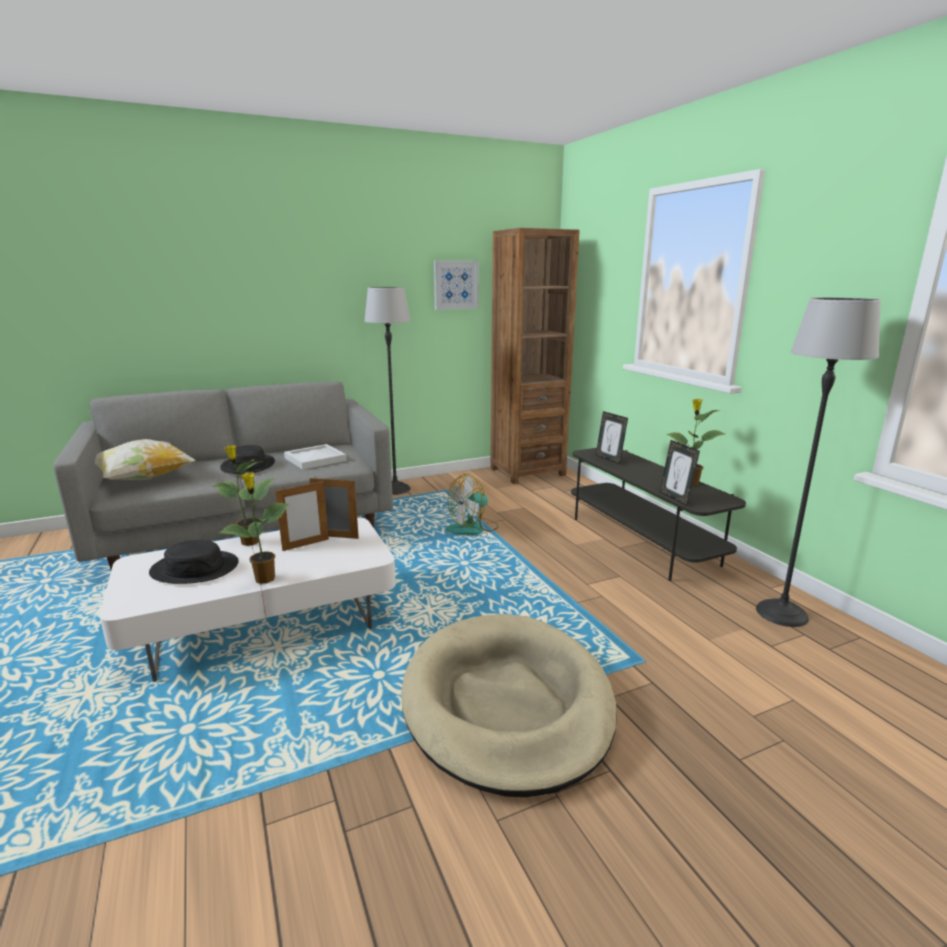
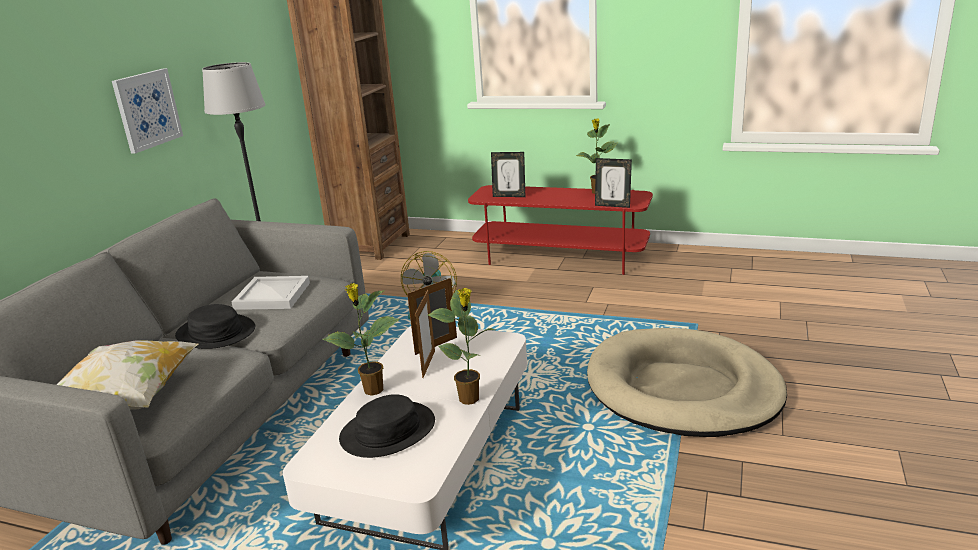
camera: 45 degrees left, 5 degrees up
picture [434,260,479,310] -> picture moved to [112,68,183,154]
grey tv stand [571,448,746,581] -> red tv stand [468,185,653,275]
floor lamp [756,298,881,627] -> none

